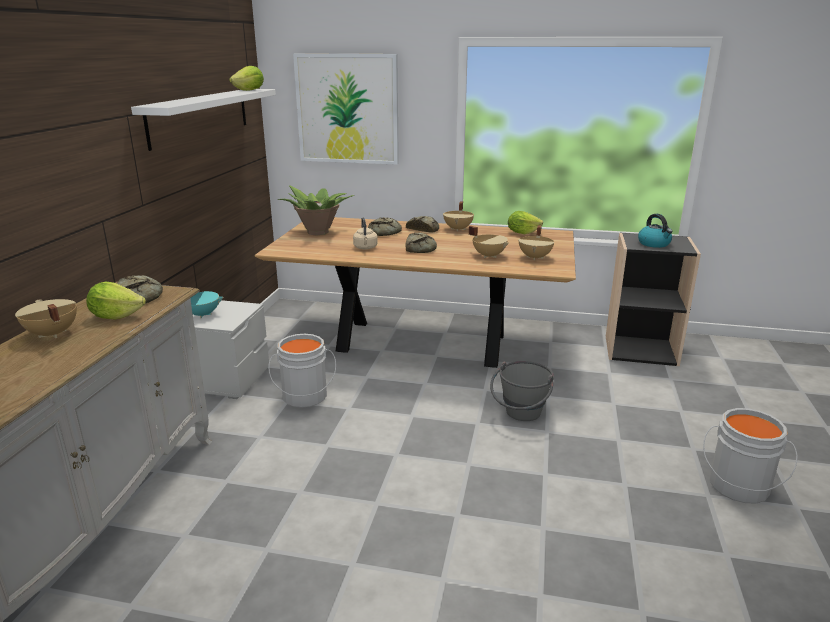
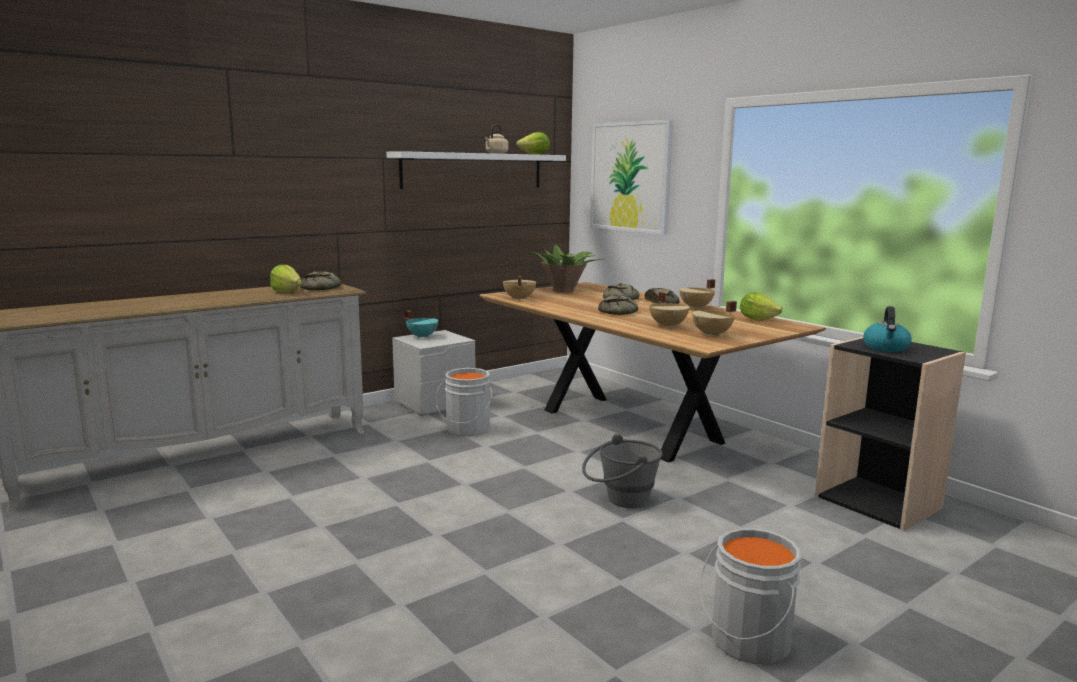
camera: 40 degrees right, 10 degrees down
beige cooking pot [15,299,77,338] -> beige cooking pot moved to [503,276,537,300]
beige kettle [353,217,378,249] -> beige kettle moved to [485,124,508,154]

